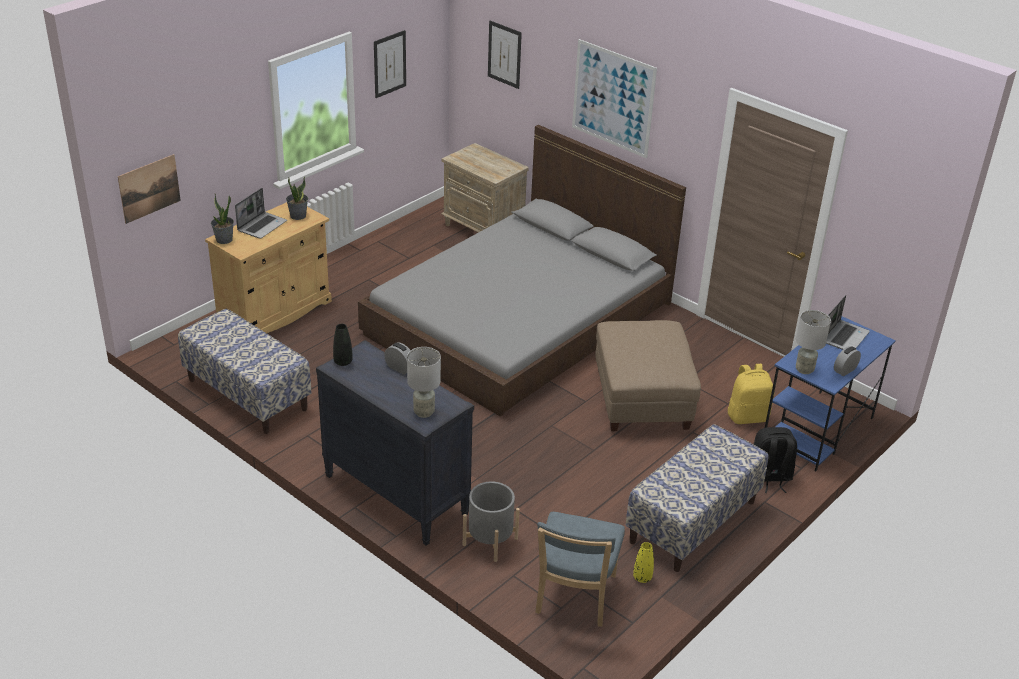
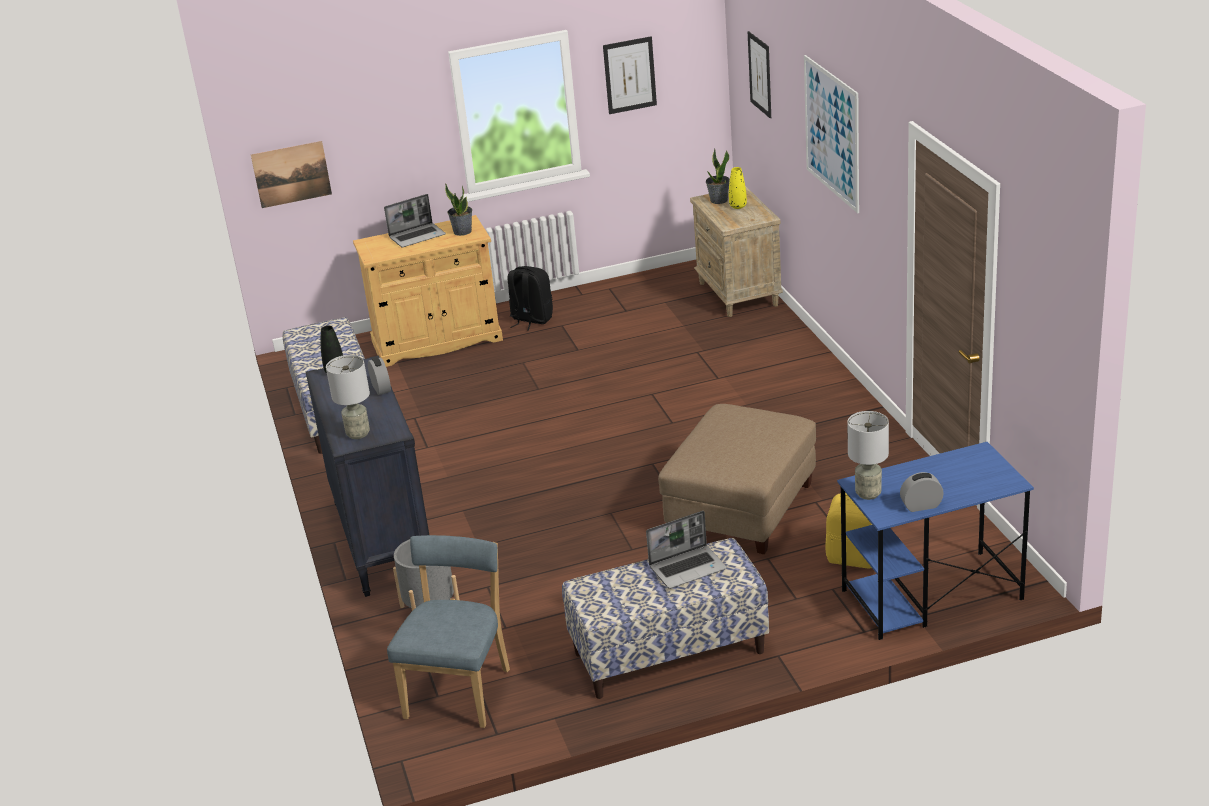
camera: 35 degrees right, 5 degrees down
potted plant [211,194,234,244] -> potted plant moved to [706,148,730,204]
grey bed [358,125,686,417] -> none
blue chair [535,512,625,627] -> blue chair turned 150 degrees clockwise [387,535,510,728]
yellow vase [633,542,654,583] -> yellow vase moved to [729,167,747,209]
black backpack [754,427,797,493] -> black backpack moved to [508,266,553,331]
laptop [826,295,870,350] -> laptop moved to [646,511,727,589]

